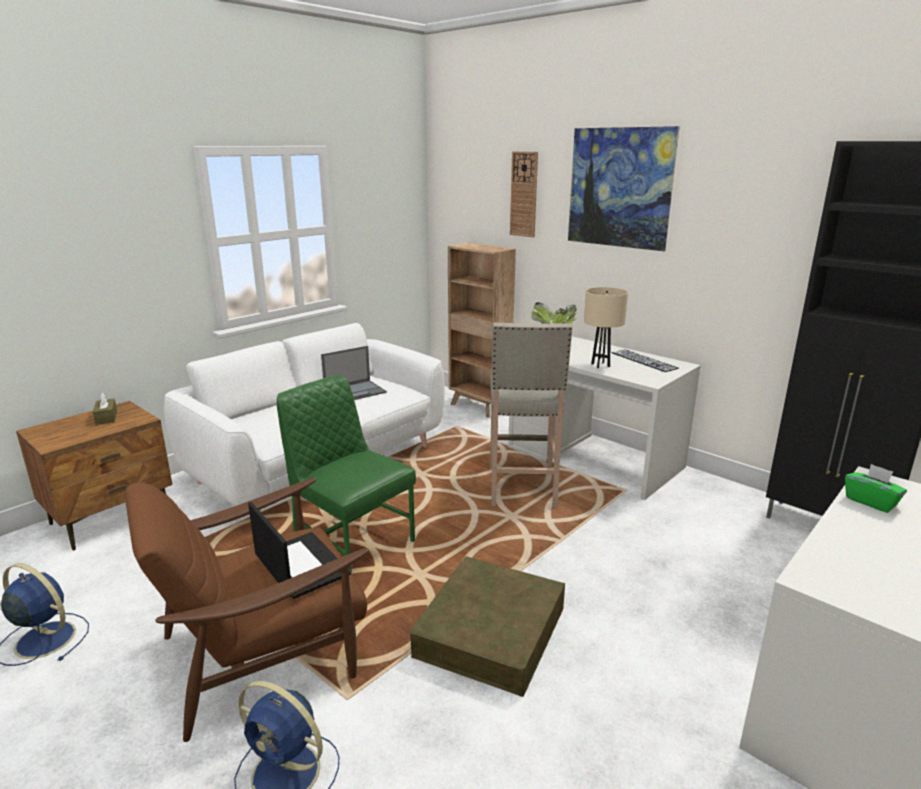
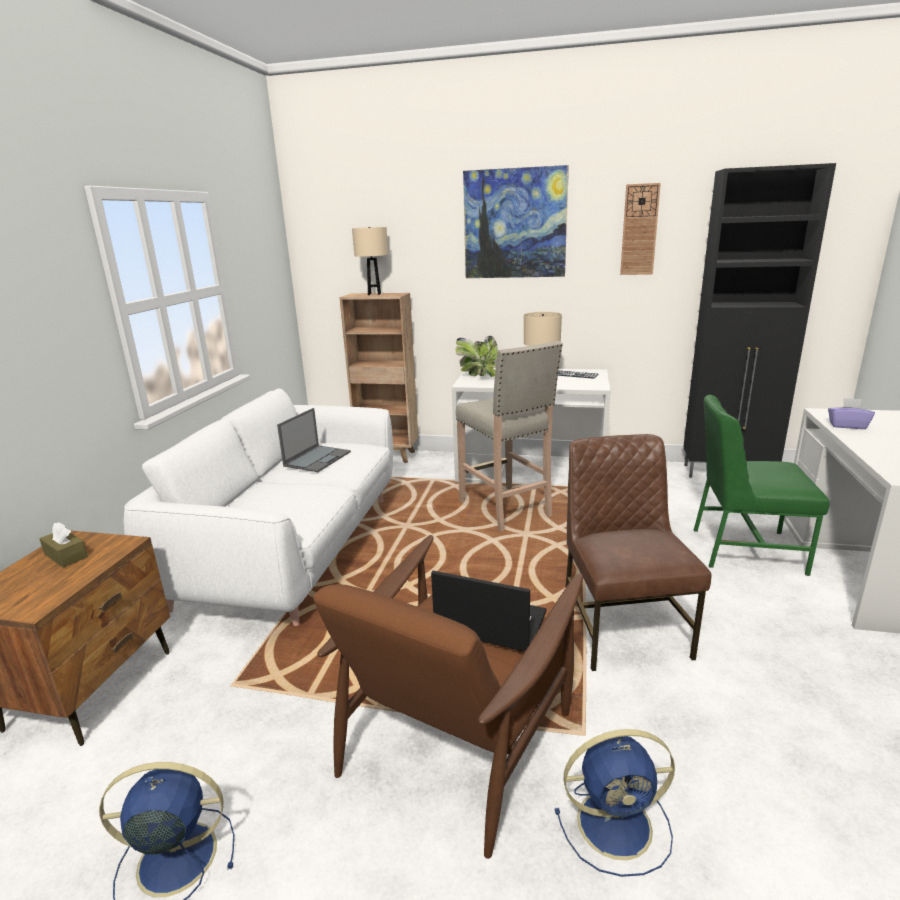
camera: 30 degrees left, 0 degrees up
green chair [277,375,416,572] -> green chair moved to [694,395,830,576]
brown storage box [410,556,565,697] -> brown chair [565,434,711,671]
wall clock [510,152,538,237] -> wall clock moved to [620,183,661,275]
green tissue box [845,464,907,513] -> purple tissue box [828,398,875,429]
none -> beige table lamp [352,227,388,295]

